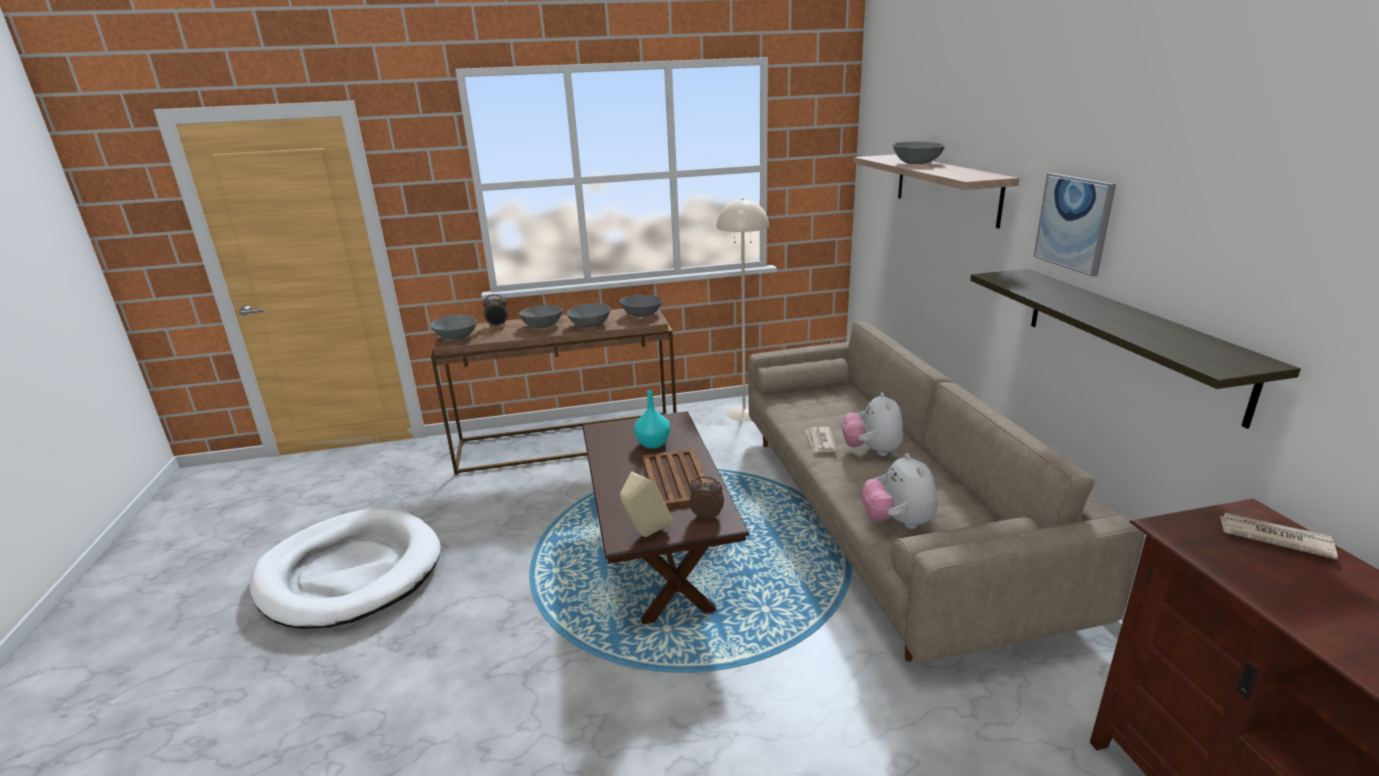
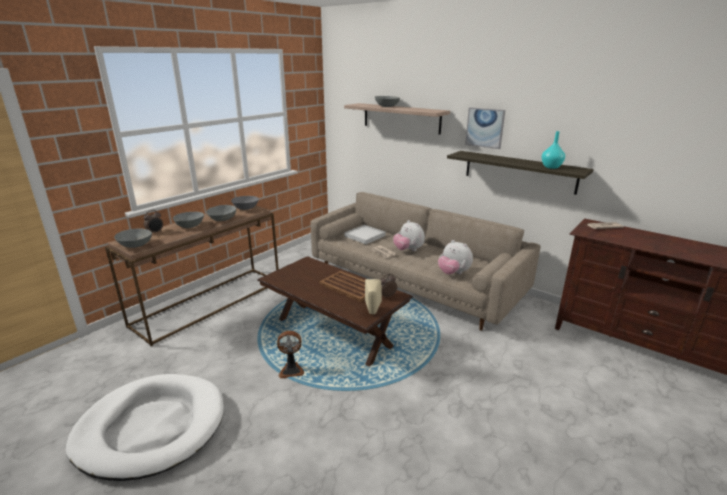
camera: 40 degrees left, 0 degrees up
turquoise vase [634,390,670,449] -> turquoise vase moved to [542,131,565,169]
beige floor lamp [717,198,769,421] -> none
none -> fan [277,331,304,379]
none -> white tray [344,225,386,244]

